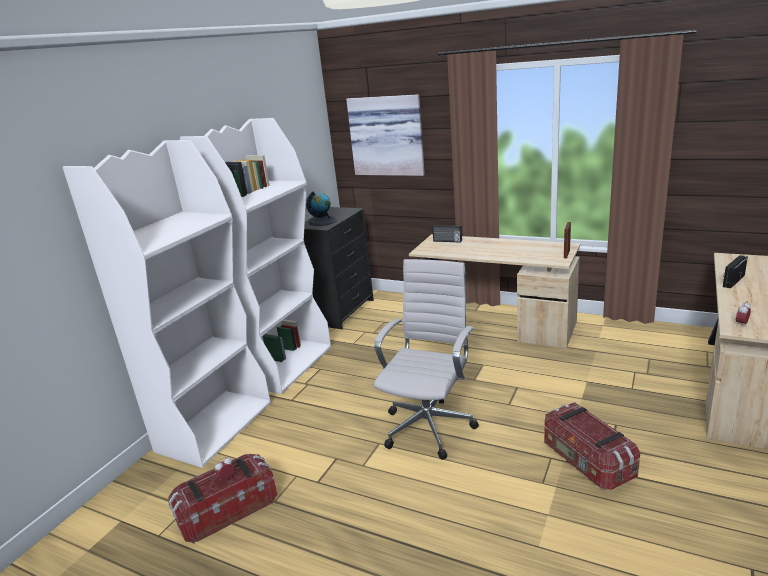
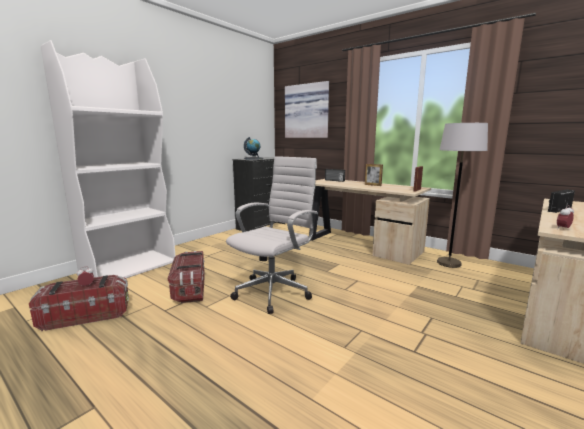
camera: 10 degrees right, 10 degrees down
white bookcase [180,118,331,394] -> none
storage box [544,402,640,490] -> storage box moved to [168,251,205,303]
none -> picture frame [365,164,383,186]
none -> grey floor lamp [437,123,488,268]

